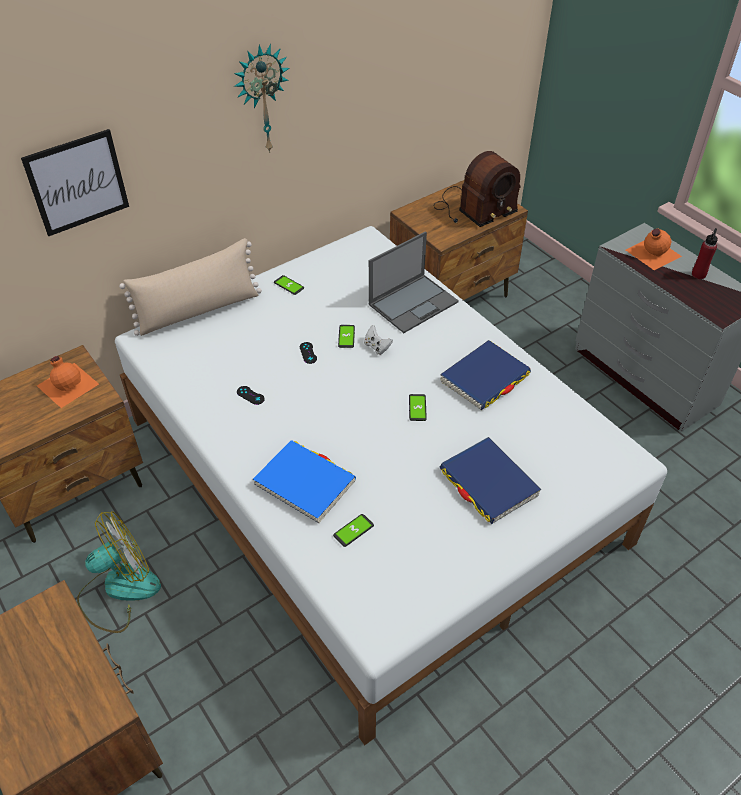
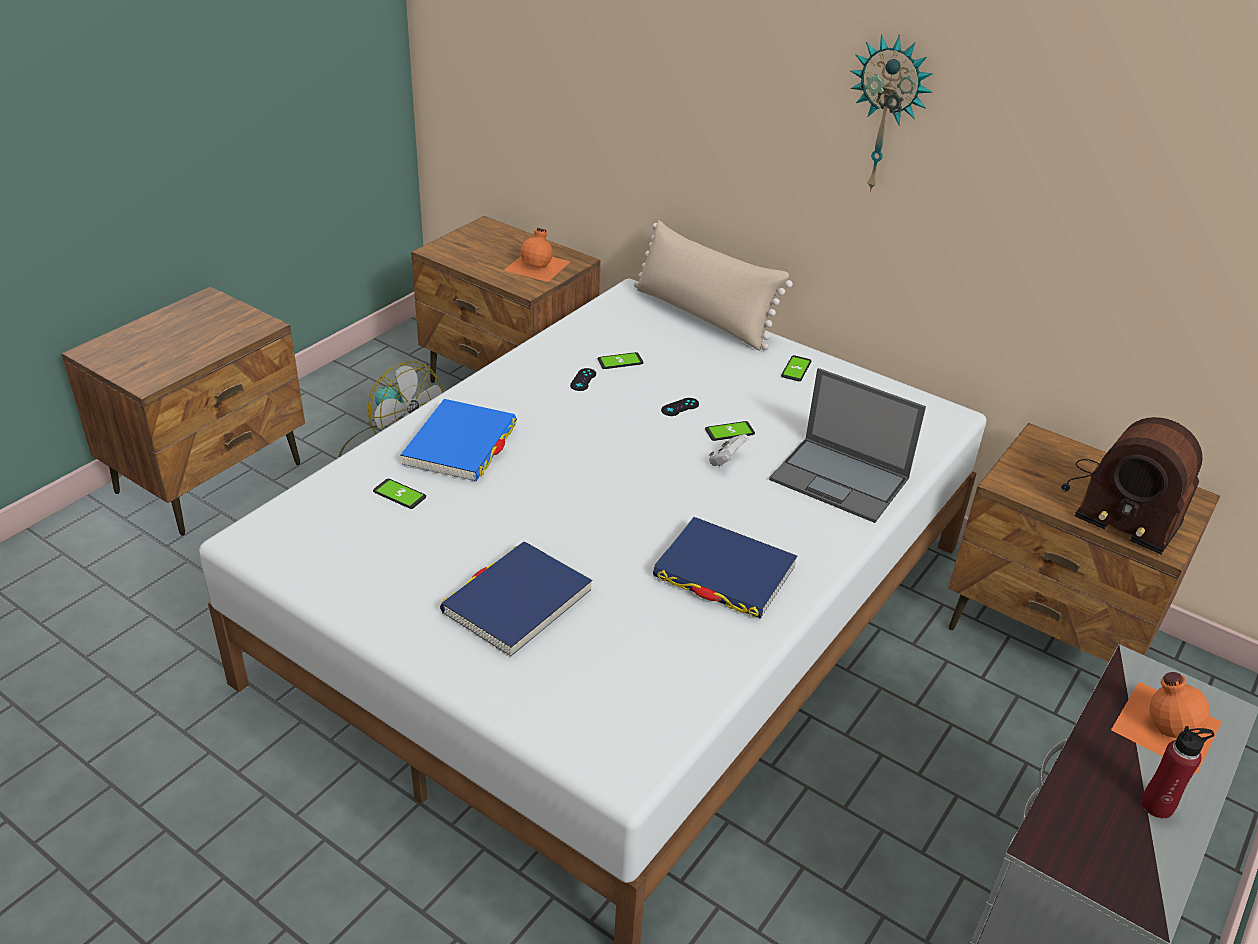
camera: 70 degrees right, 10 degrees down
picture [21,129,129,236] -> none
phone [409,394,427,421] -> phone moved to [598,352,644,369]

